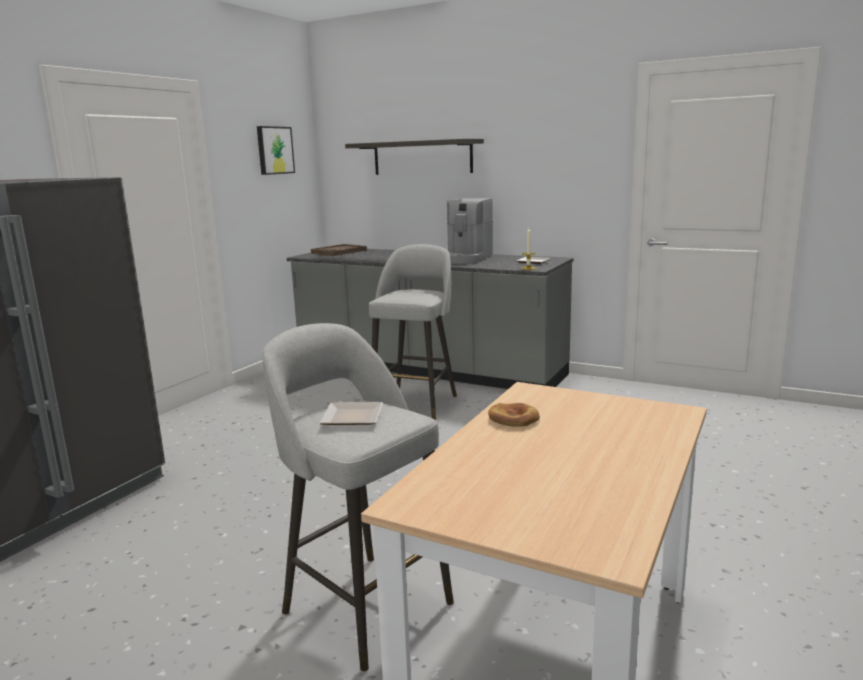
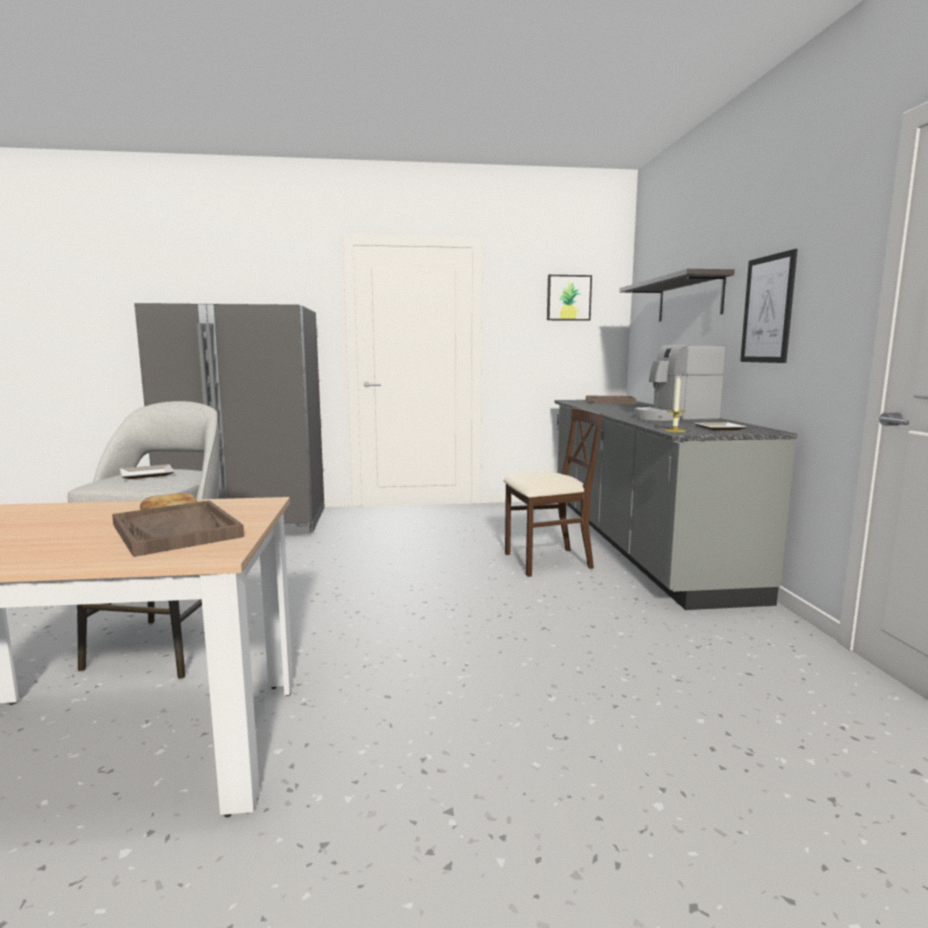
camera: 55 degrees right, 5 degrees down
grey stool [369,244,457,420] -> beige chair [503,408,603,577]
none -> brown tray [112,500,244,557]
none -> picture [740,249,798,363]

